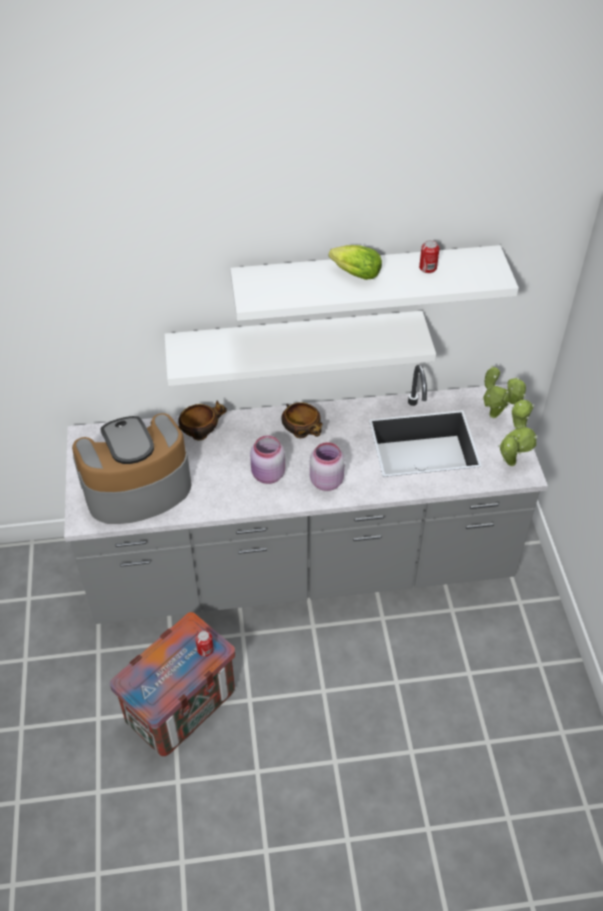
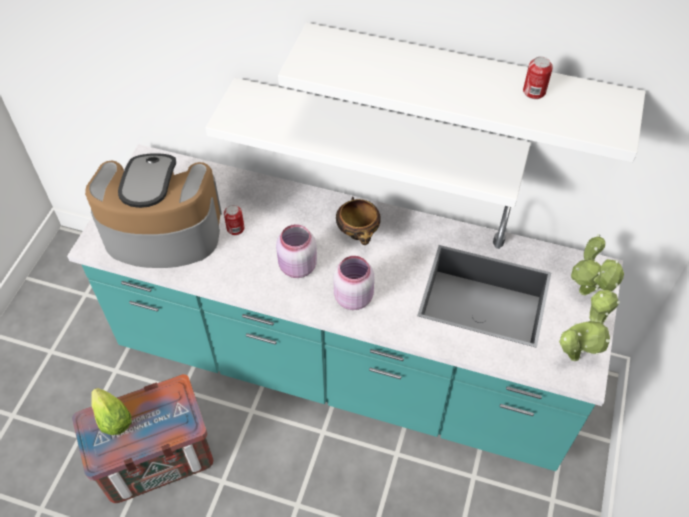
camera: 25 degrees right, 5 degrees up
grey counter [64,365,548,624] -> turquoise counter [67,144,623,471]
bowl [178,400,227,440] -> none
can [195,630,214,657] -> can moved to [224,205,245,235]
lettuce [329,245,382,280] -> lettuce moved to [91,388,132,435]

